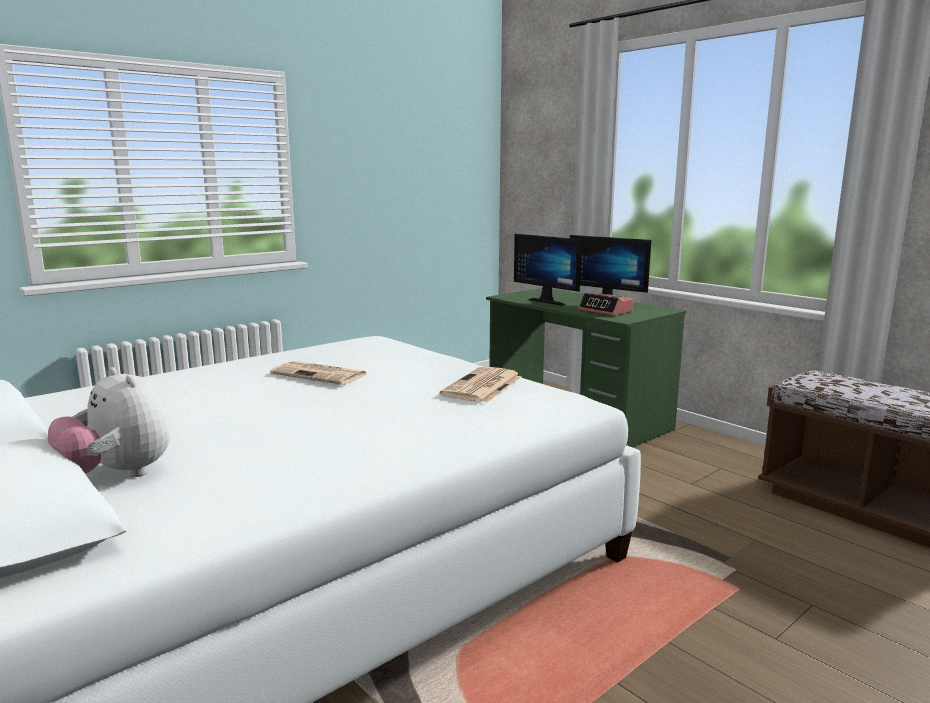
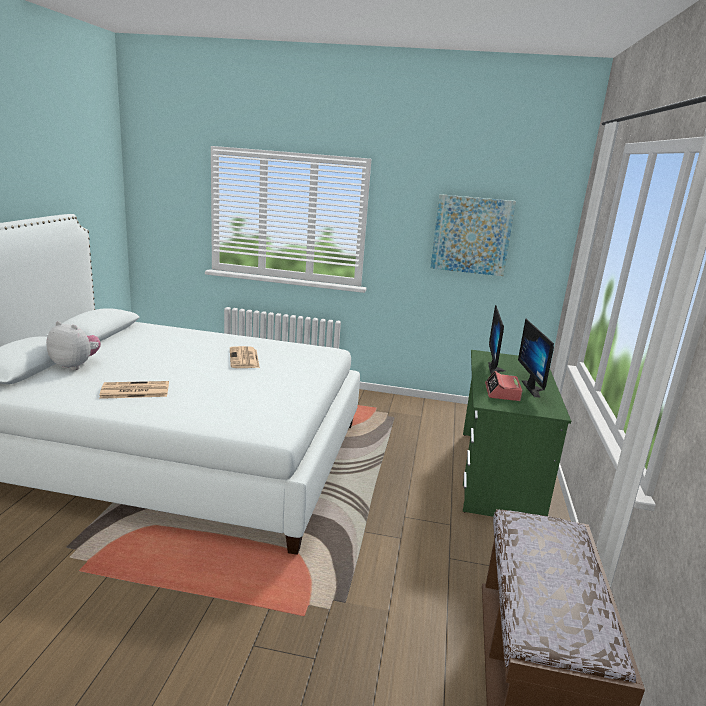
camera: 50 degrees right, 5 degrees up
plush toy [48,367,170,477] -> plush toy turned 105 degrees clockwise [46,321,101,370]
newspaper [440,366,521,403] -> newspaper moved to [99,381,169,399]
none -> picture [431,194,516,276]

